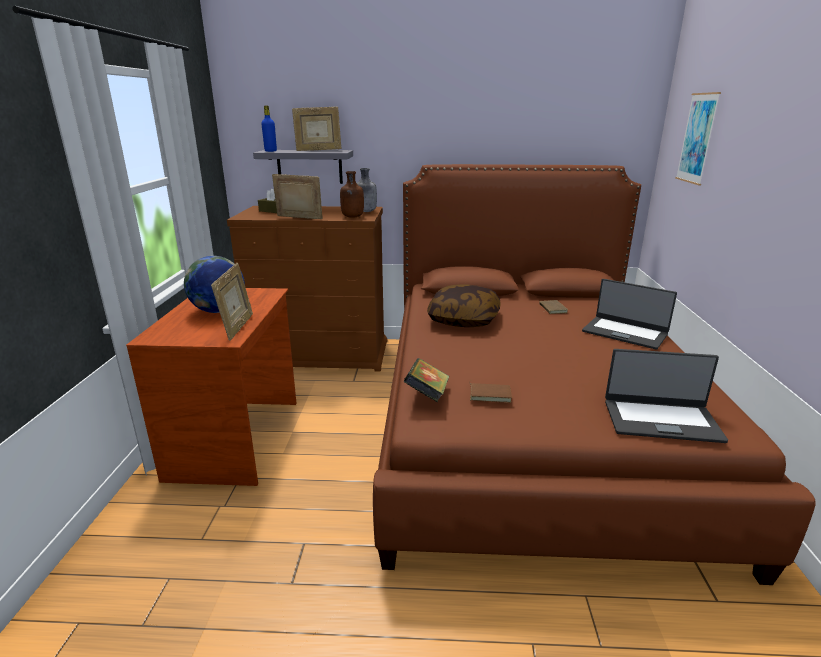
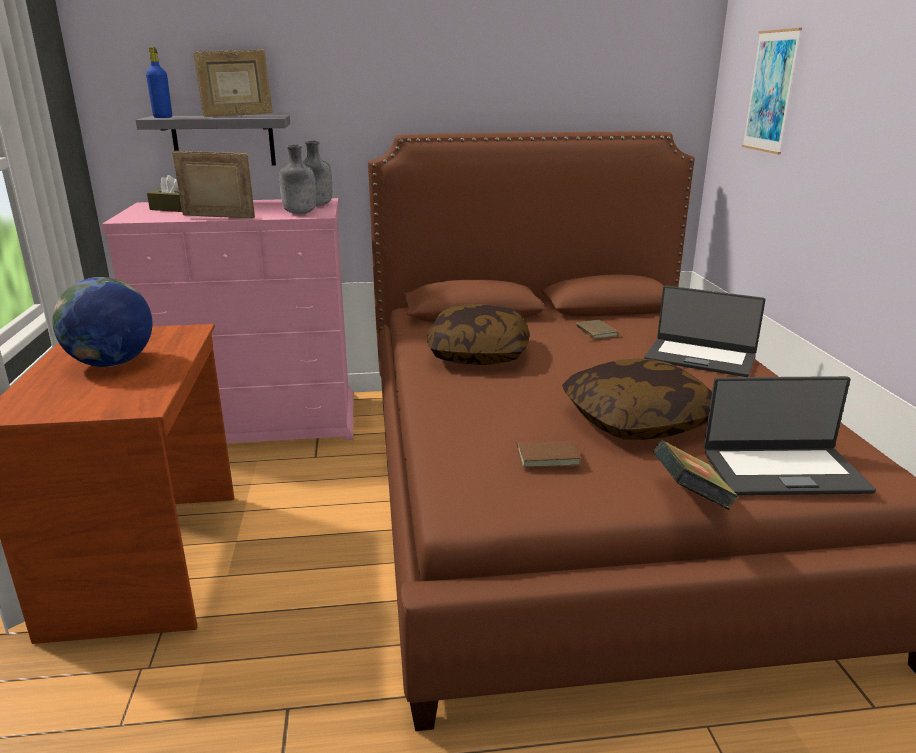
camera: 10 degrees left, 0 degrees up
picture frame [211,263,253,341] -> none
brown dresser [227,206,387,372] -> pink dresser [102,198,354,443]
brown bottle [340,171,364,218] -> grey bottle [279,145,316,214]
book [404,358,449,402] -> book moved to [653,441,739,510]
none -> pillow [562,359,712,440]

